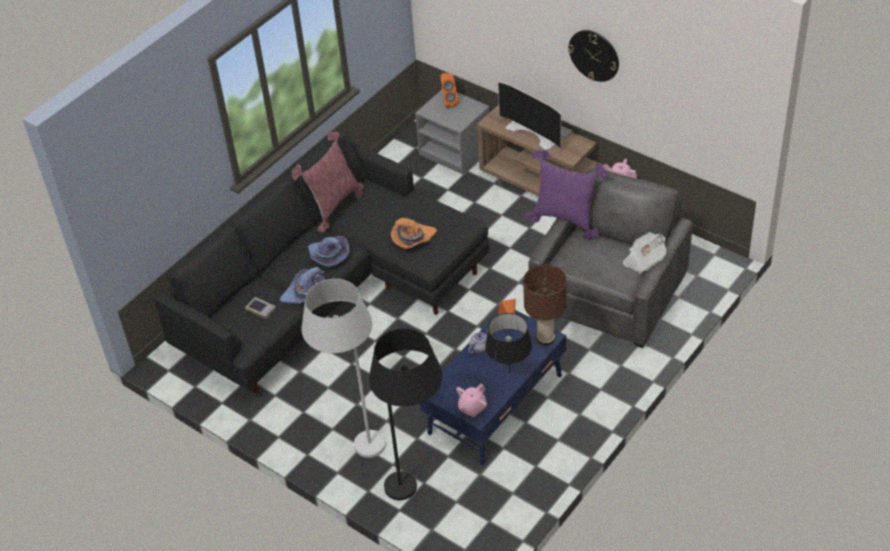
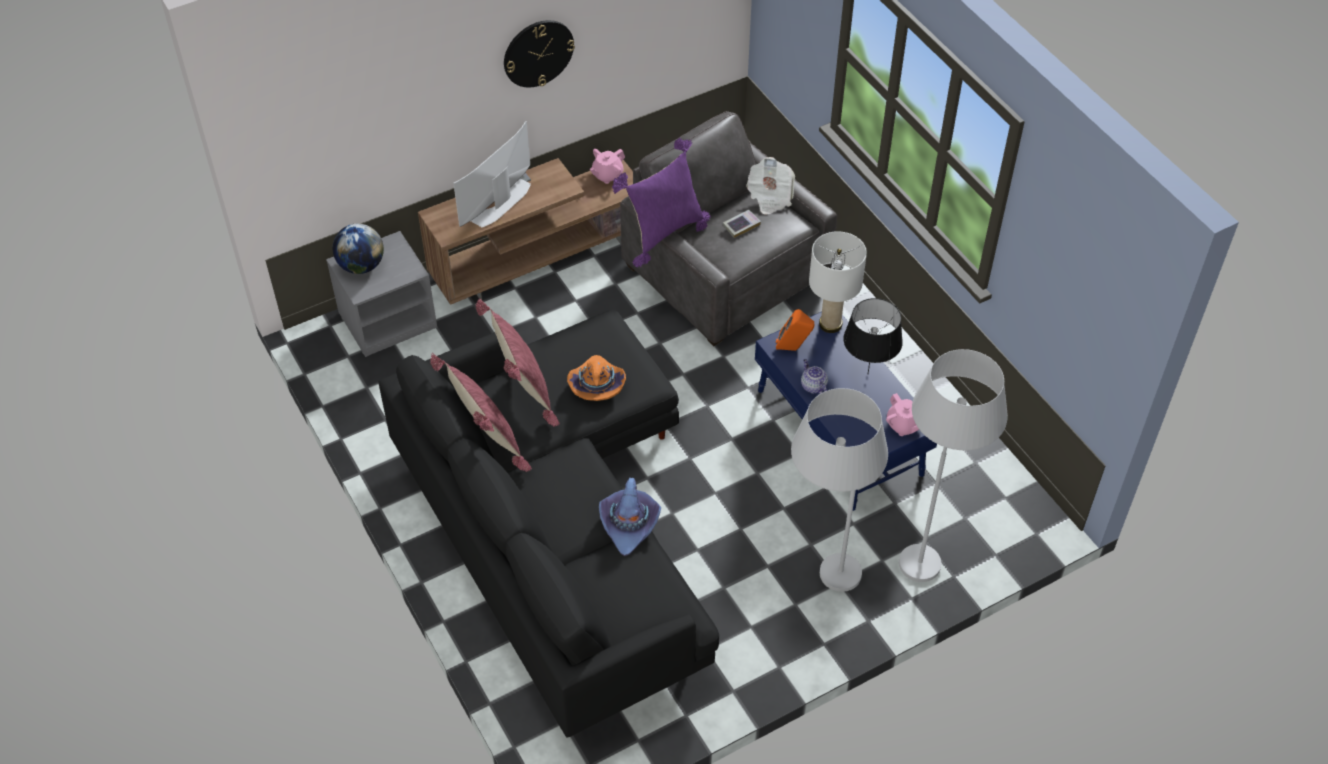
camera: 70 degrees left, 5 degrees up
book [245,297,276,319] -> book moved to [723,210,761,238]
purple hat [308,236,350,267] -> none
black floor lamp [369,328,442,500] -> white floor lamp [899,349,1008,582]
orange speaker [440,73,459,108] -> globe [333,223,384,274]
television [498,82,561,150] -> television turned 150 degrees clockwise [453,121,531,227]
brown table lamp [523,264,567,346] -> white table lamp [809,231,867,333]
none -> red pillow [475,297,560,427]

